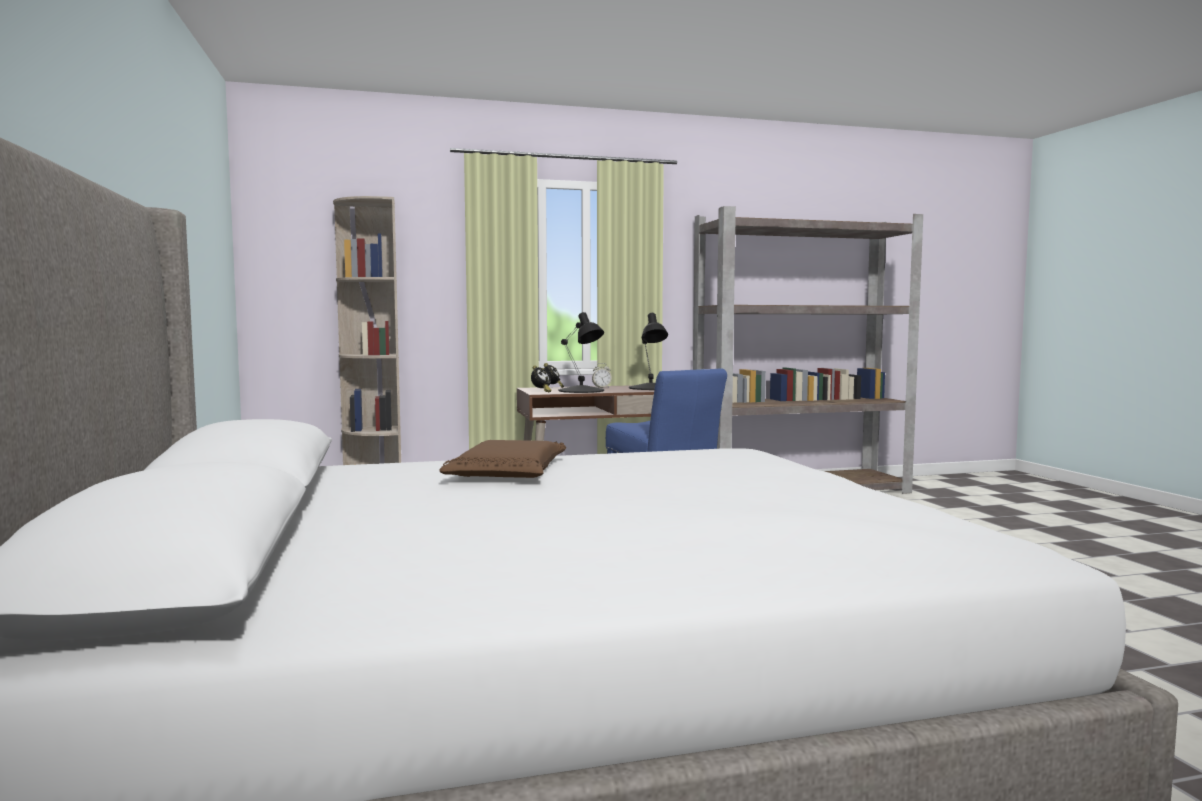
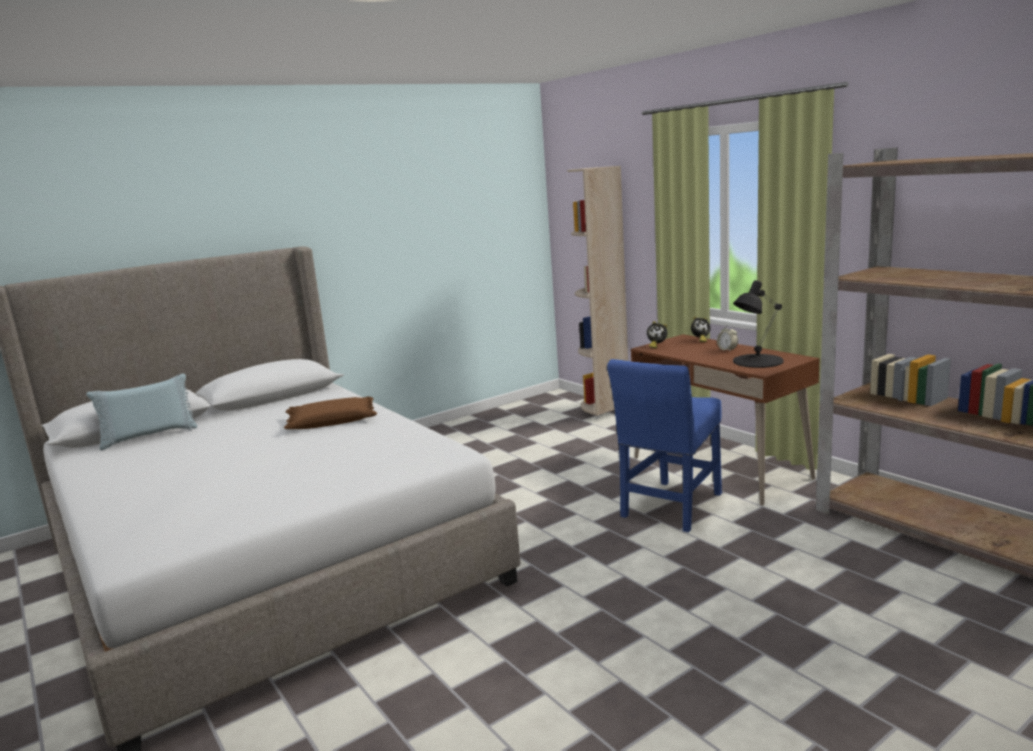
camera: 70 degrees right, 10 degrees up
black table lamp [559,312,604,393] -> none
none -> blue pillow [86,374,197,450]

